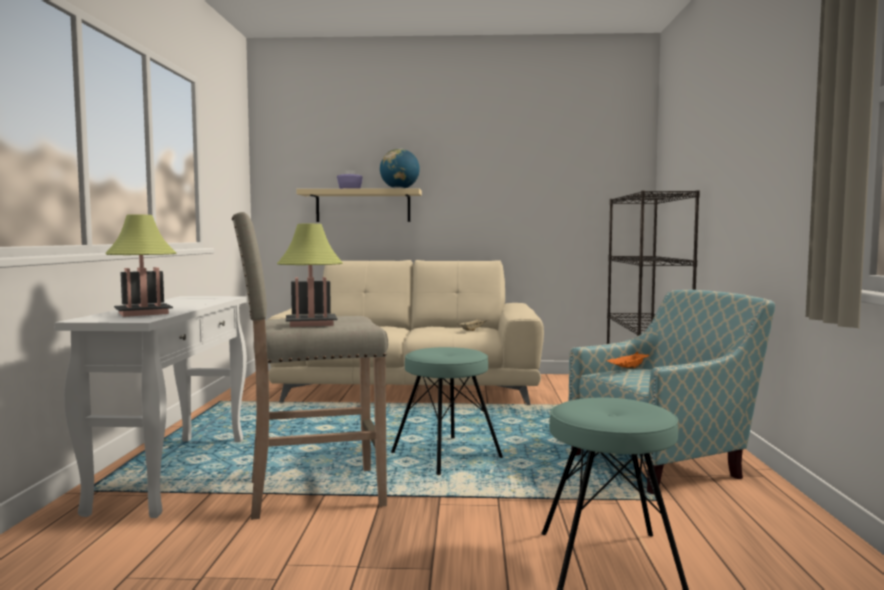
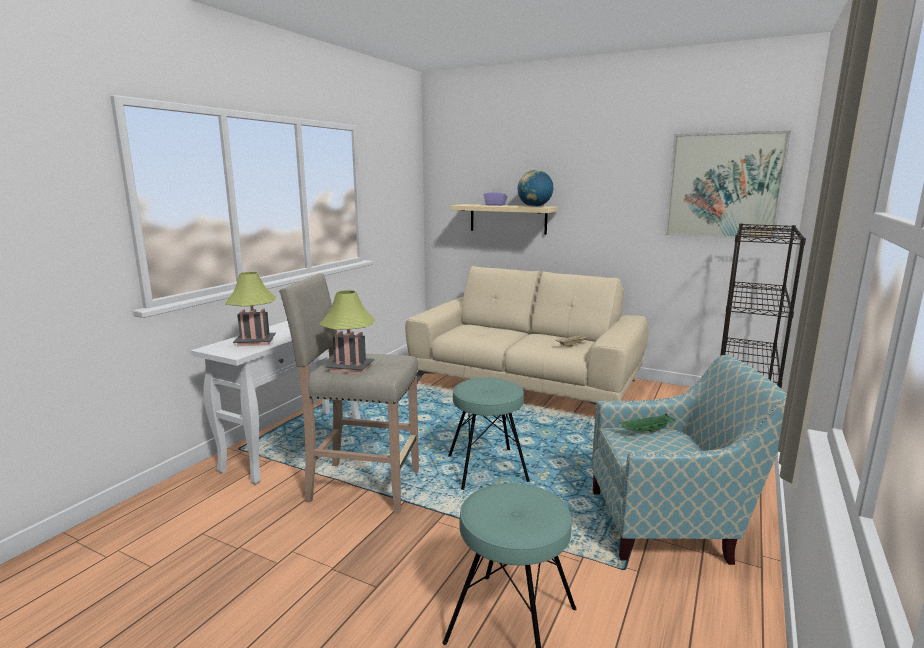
camera: 25 degrees right, 10 degrees up
orange tray [606,352,650,369] -> green tray [620,414,675,433]
none -> picture [665,130,791,240]

